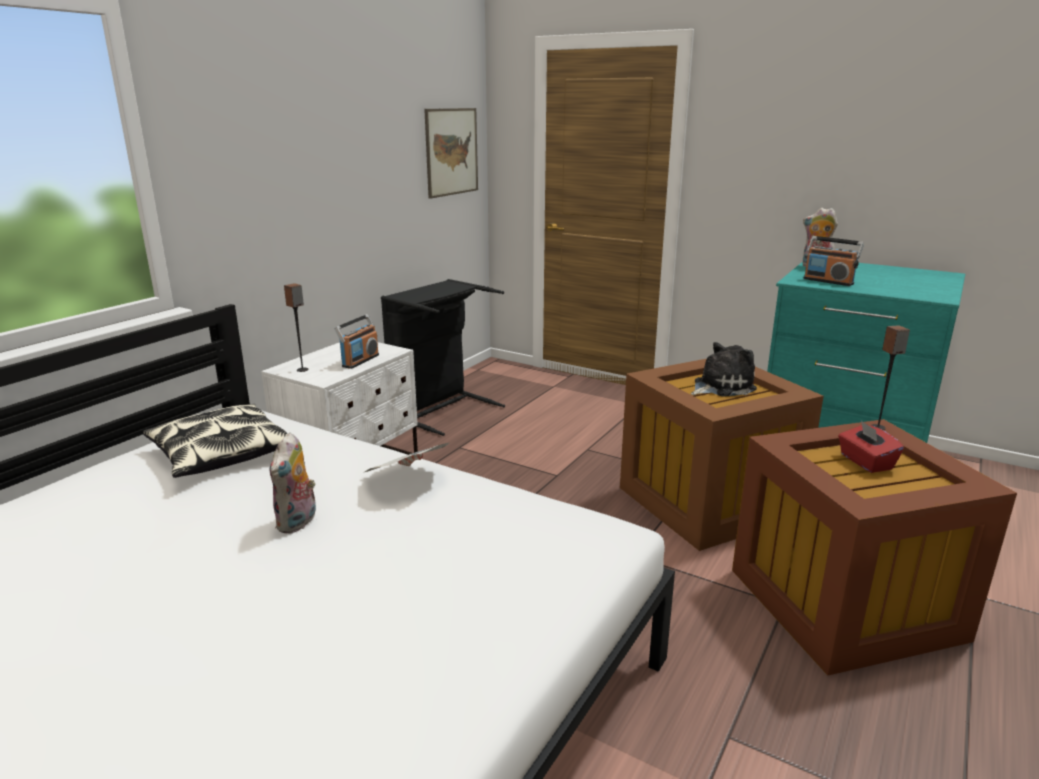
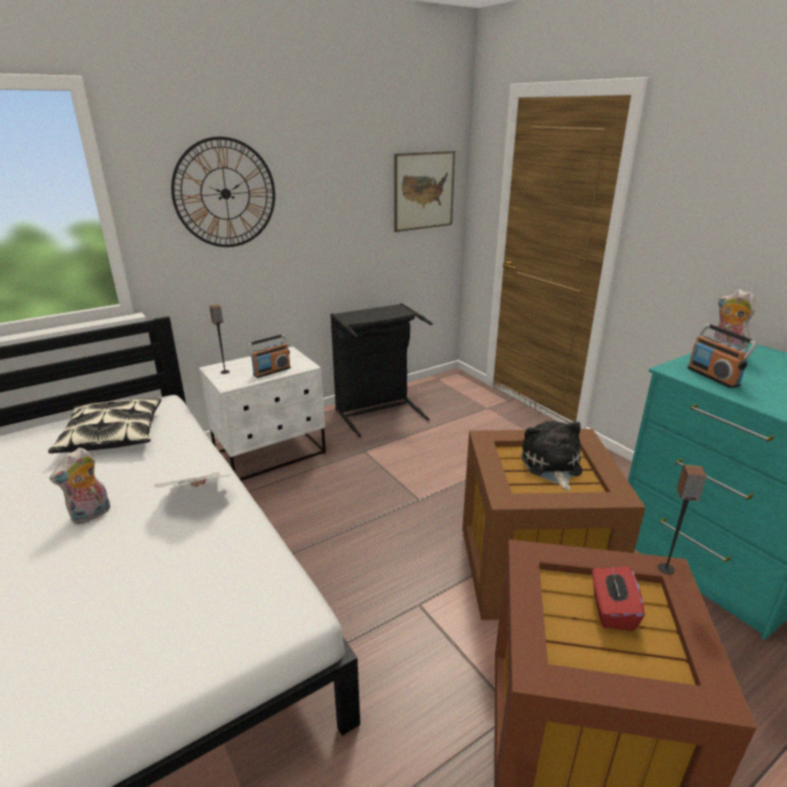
camera: 25 degrees right, 5 degrees up
plush toy [691,342,757,397] -> plush toy turned 90 degrees counterclockwise [521,421,582,490]
none -> wall clock [171,137,275,247]

